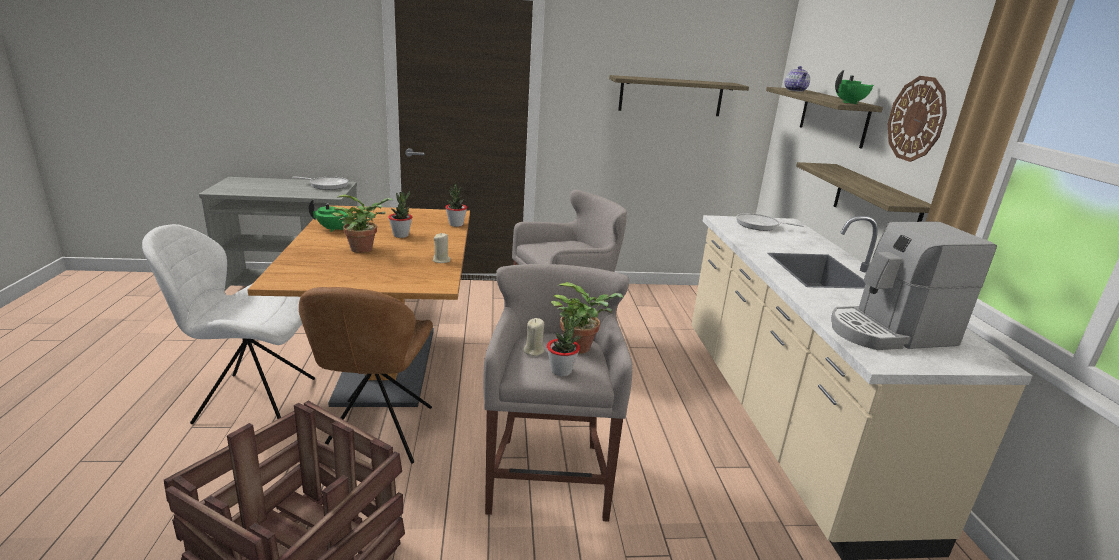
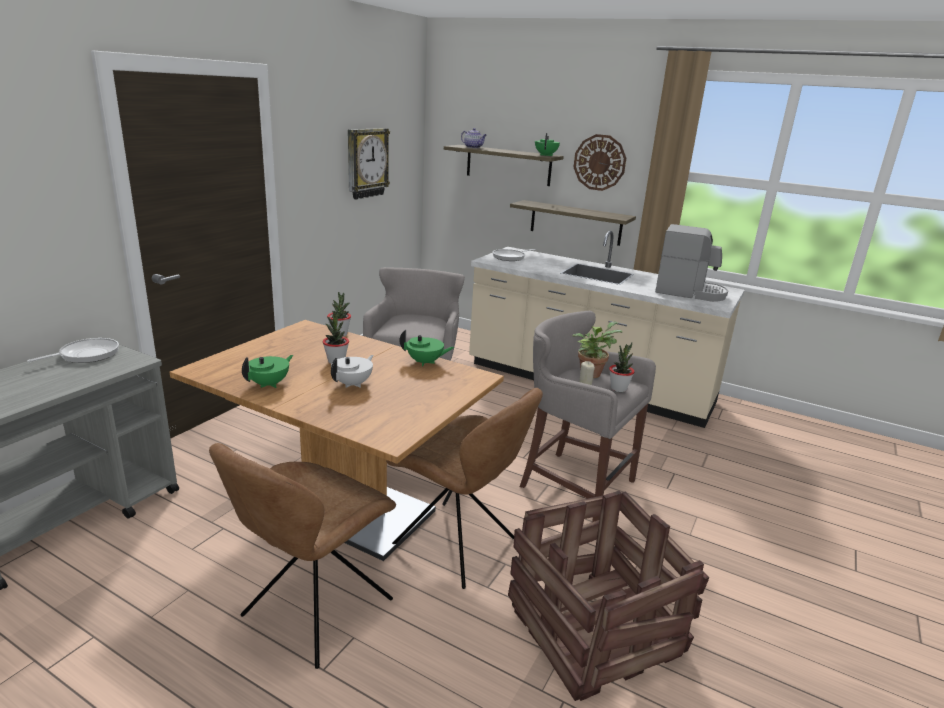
camera: 55 degrees left, 0 degrees up
white chair [142,224,315,424] -> brown chair [209,443,396,669]
potted plant [332,194,393,253] -> white teapot [331,355,374,388]
beige candle [433,233,451,263] -> green teapot [400,330,454,366]
shelf [609,75,749,116] -> wall clock [348,128,390,199]
coffee machine [831,222,997,350] -> coffee machine turned 90 degrees counterclockwise [655,224,728,302]

